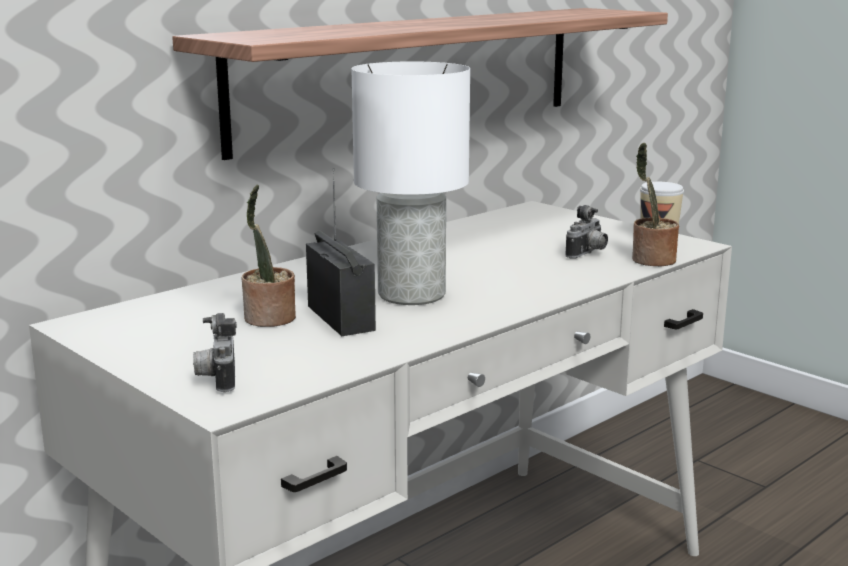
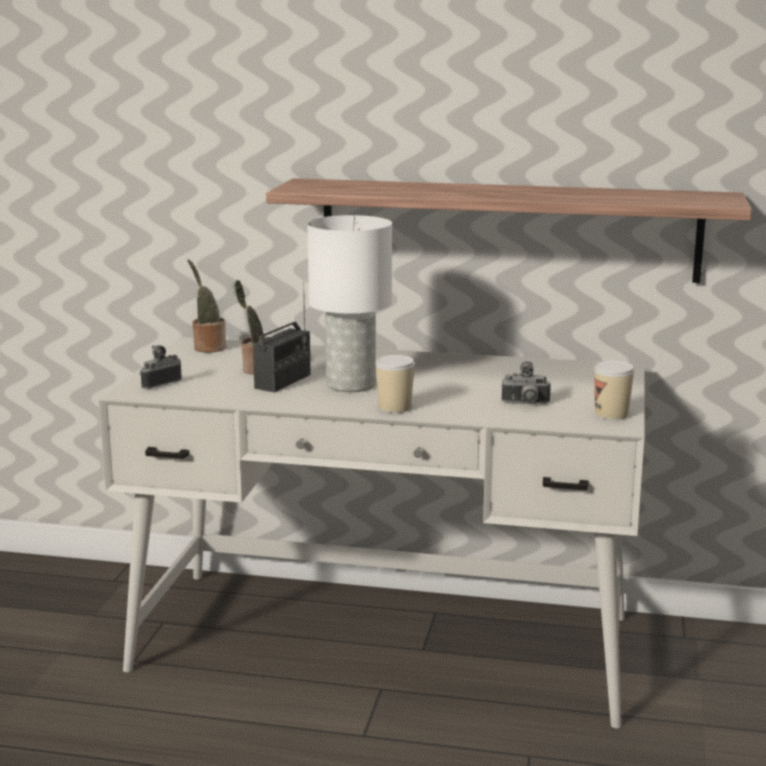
camera: 55 degrees right, 0 degrees up
potted plant [632,143,679,266] -> potted plant moved to [188,259,226,353]
none -> cup [375,355,415,413]

